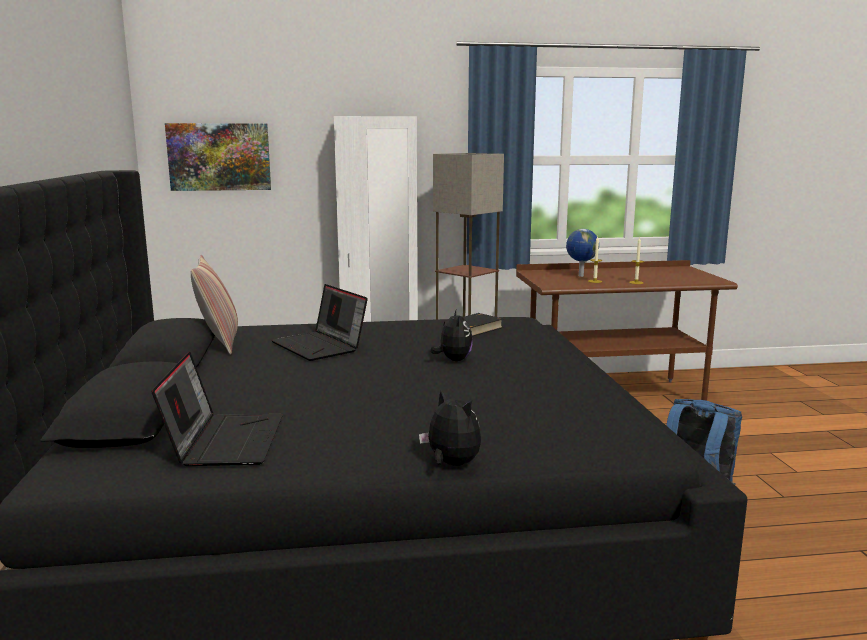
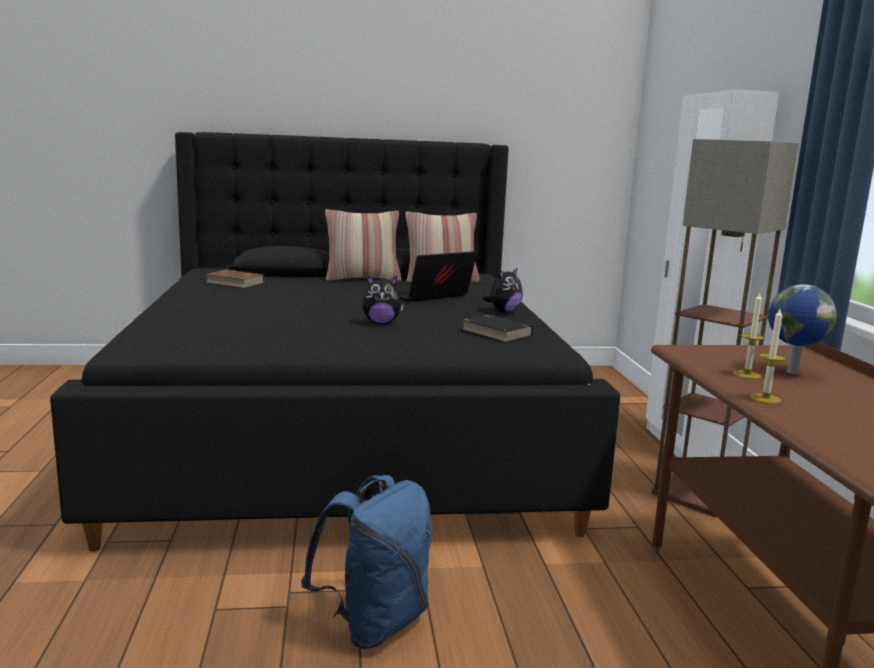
camera: 90 degrees right, 0 degrees up
laptop [151,351,283,466] -> brown book [205,270,264,288]
picture [165,123,271,191] -> none
plush toy [419,390,481,466] -> plush toy moved to [483,267,523,313]
none -> pillow [325,209,401,281]

